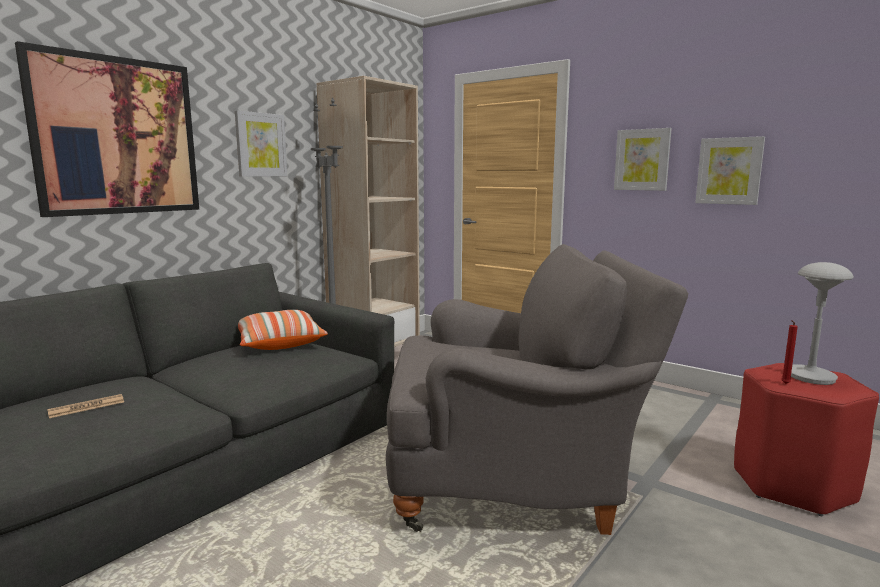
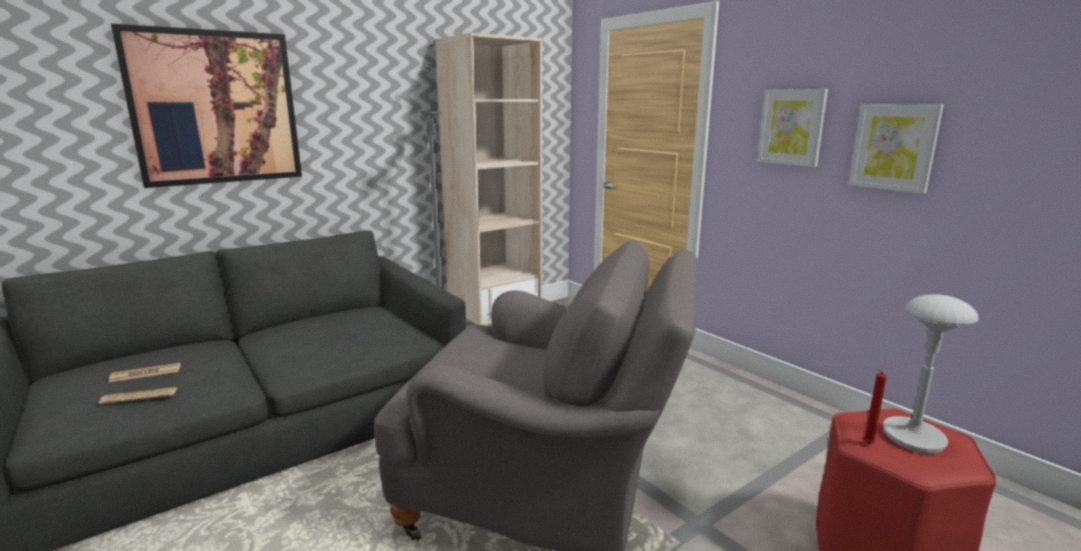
camera: 15 degrees right, 5 degrees up
picture [235,110,287,177] -> none
pillow [238,310,328,350] -> none
none -> newspaper [99,387,177,404]

